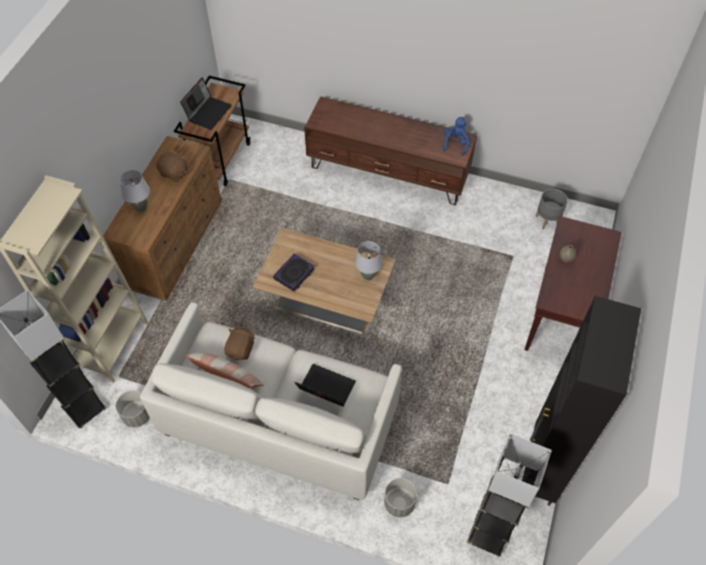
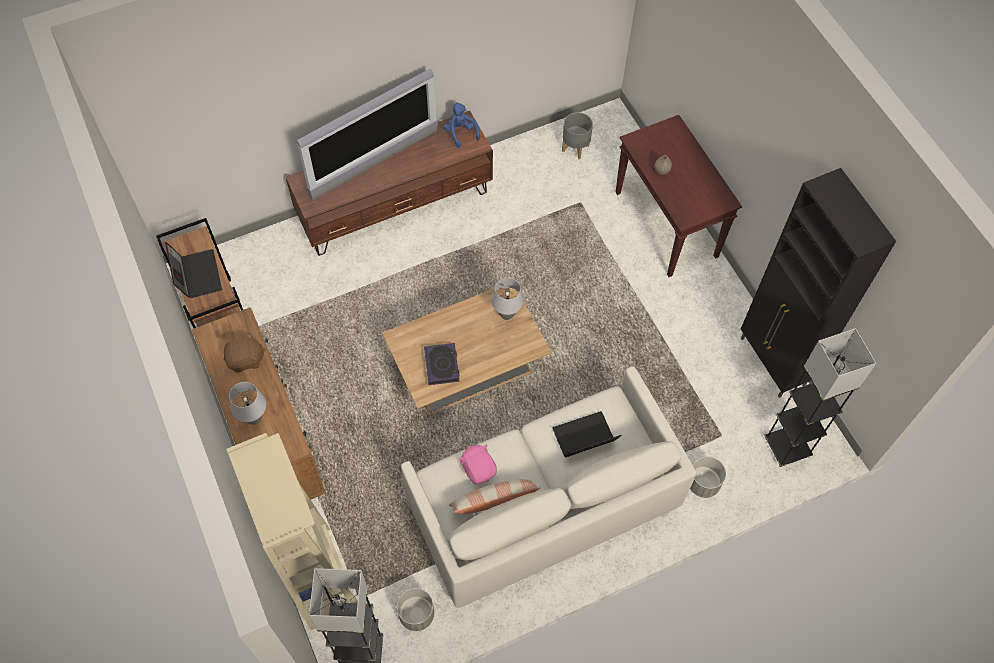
camera: 45 degrees left, 5 degrees up
brown plush toy [224,327,255,360] -> pink plush toy [459,444,497,484]
none -> television [297,68,438,201]

